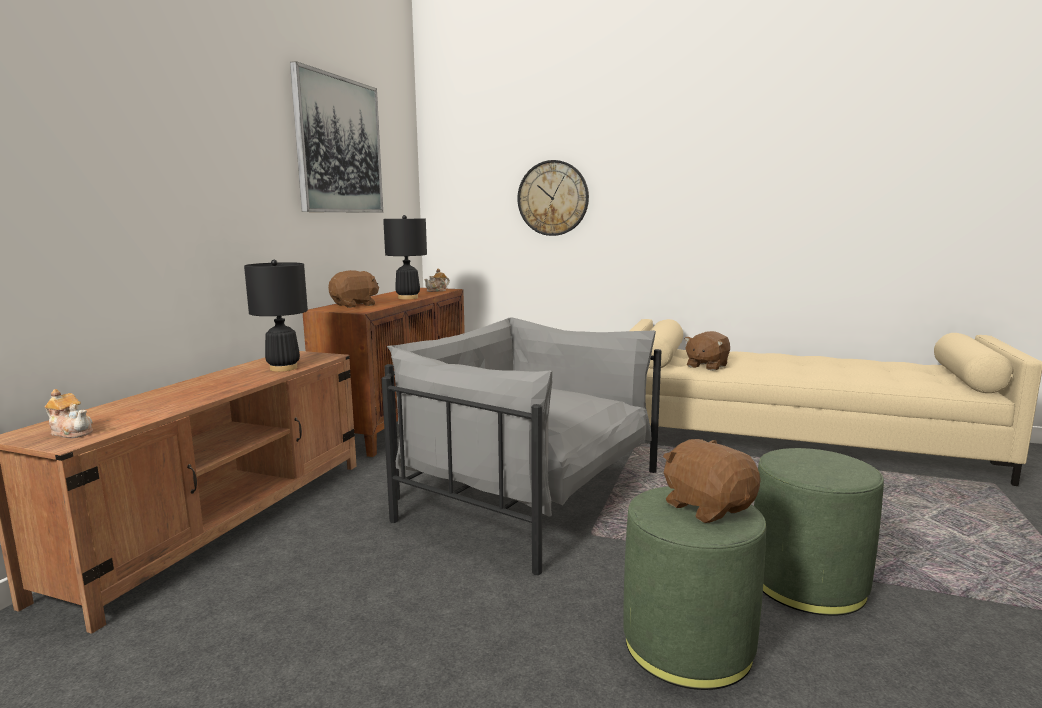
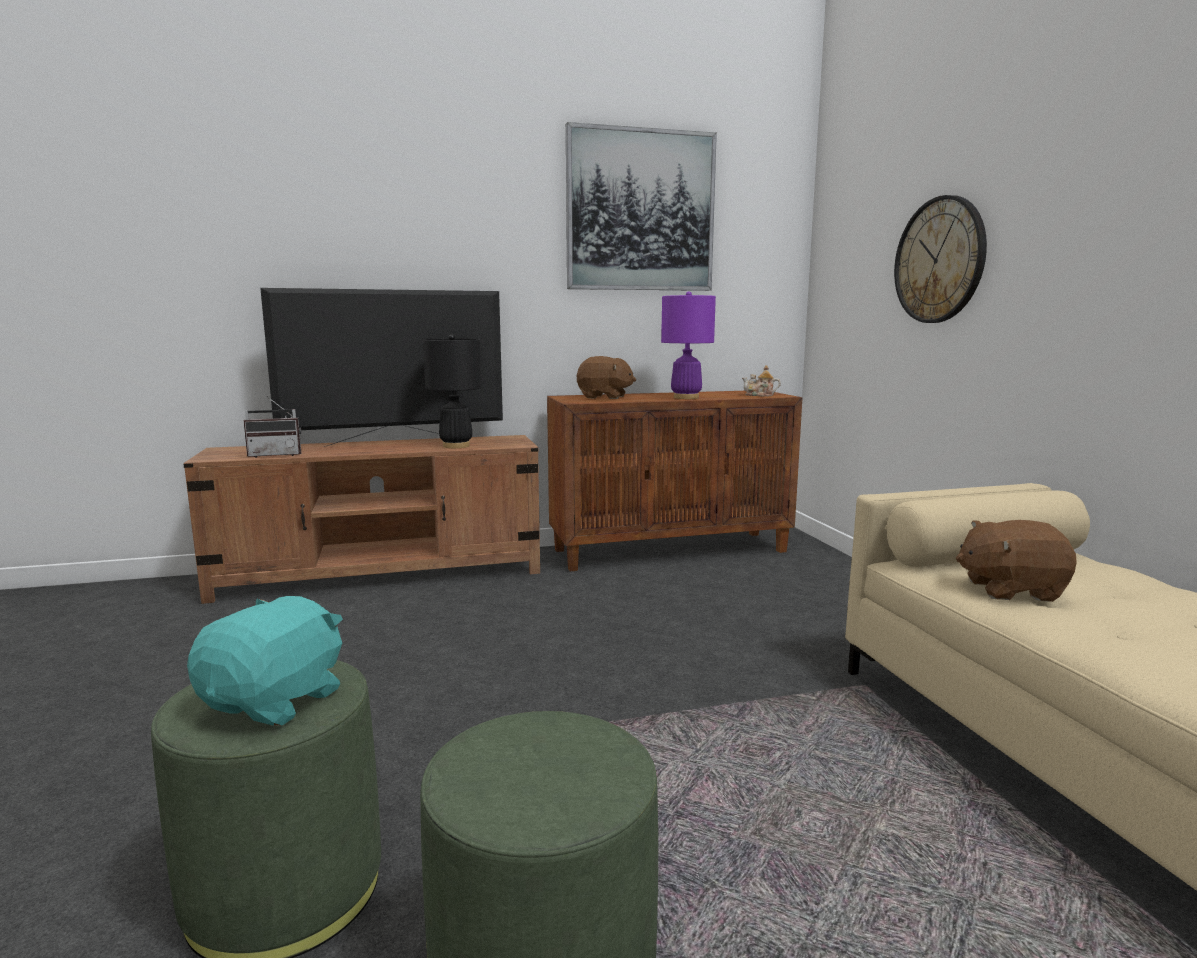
camera: 55 degrees right, 0 degrees up
teapot [45,389,93,438] -> none
grey armchair [382,317,661,575] -> none
black table lamp [383,215,427,299] -> purple table lamp [661,292,716,399]
brown plush toy [663,439,761,523] -> turquoise plush toy [187,596,343,726]
none -> radio [243,396,301,458]
none -> television [260,288,503,447]

